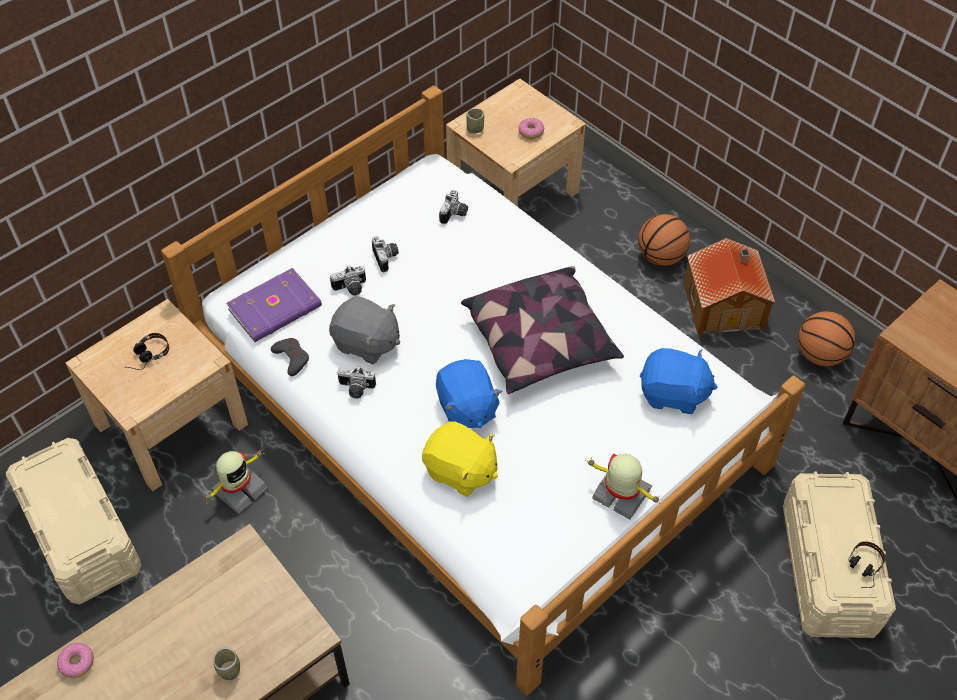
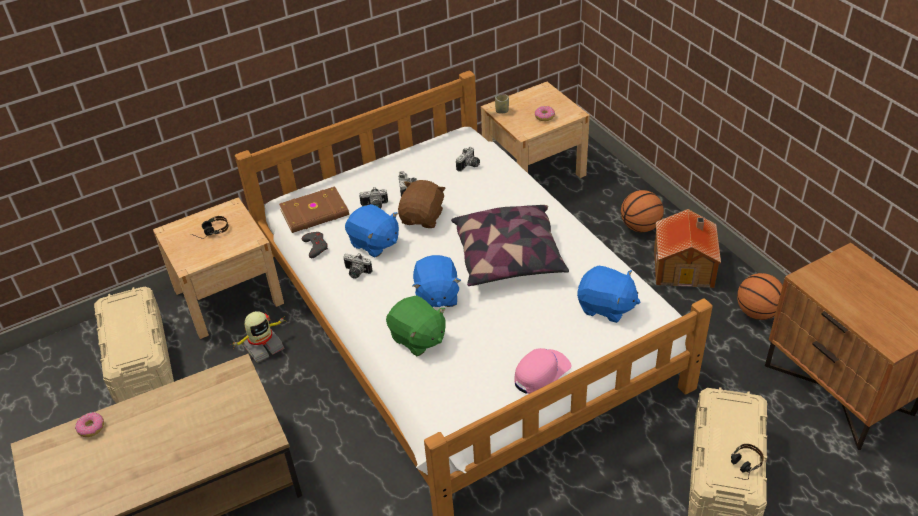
camera: 15 degrees right, 10 degrees down
cup [213,647,240,680] -> none
purple book [227,268,322,342] -> brown book [279,186,349,233]
grey plush toy [329,296,400,364] -> blue plush toy [345,204,399,258]
yellow plush toy [422,421,498,497] -> green plush toy [386,296,446,356]
toy robot [585,454,660,520] -> pink cap [514,348,572,394]
none -> brown plush toy [398,180,446,228]

